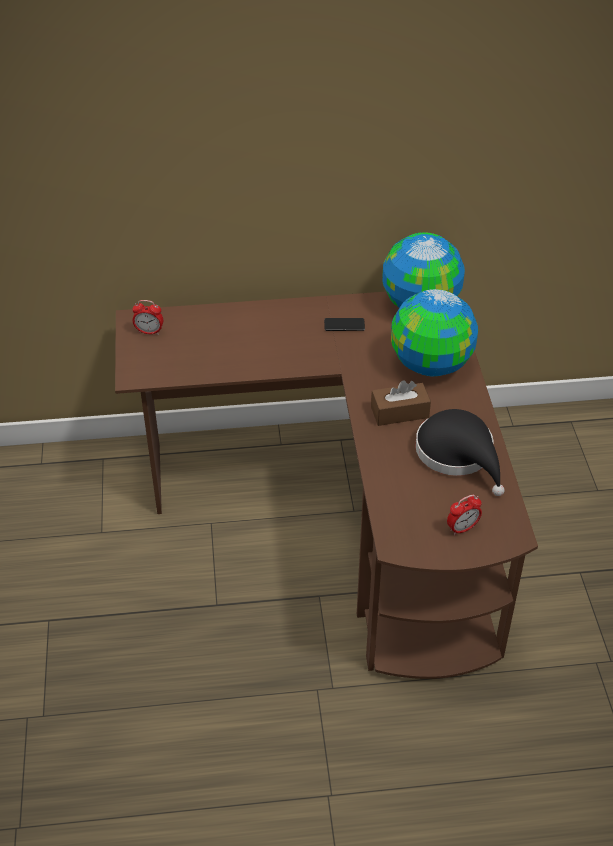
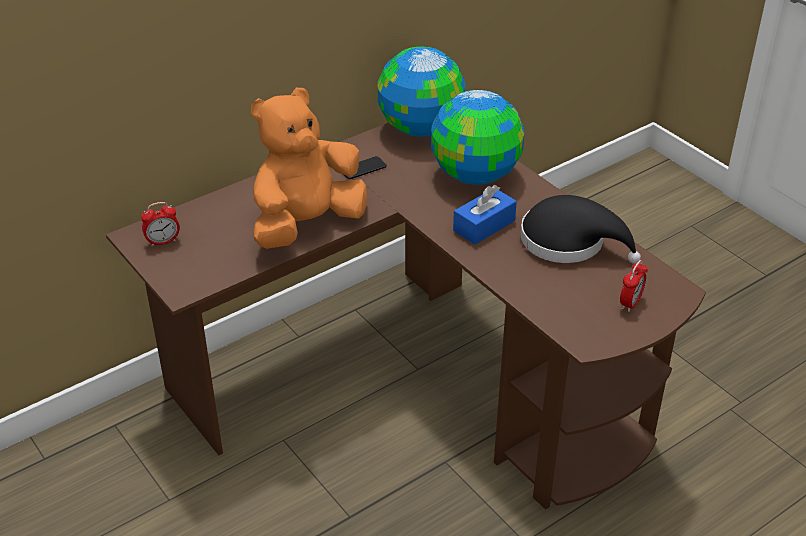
camera: 30 degrees left, 5 degrees down
brown tissue box [371,380,431,426] -> blue tissue box [453,185,517,245]
none -> orange plush toy [251,88,367,249]

